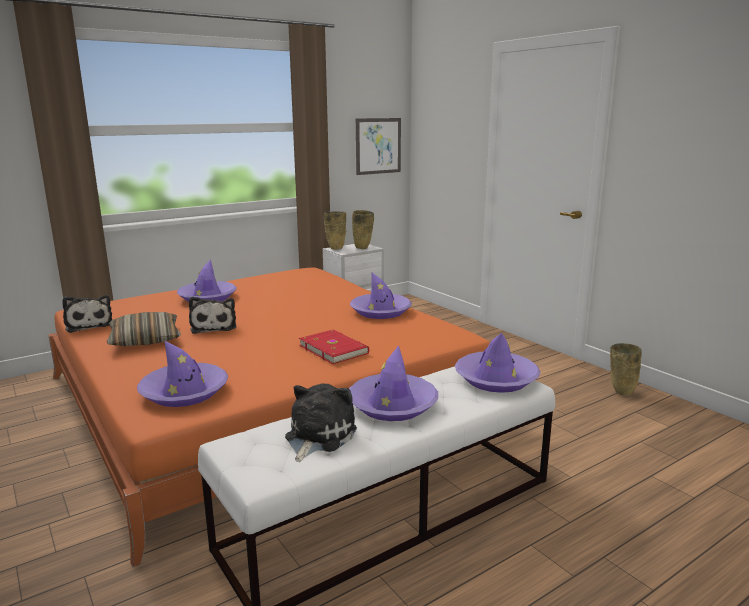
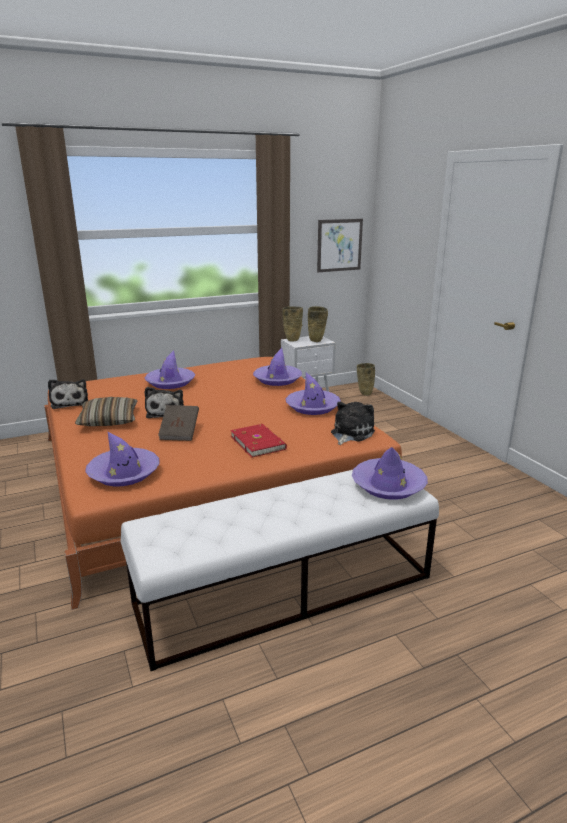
camera: 10 degrees right, 5 degrees up
plush toy [285,383,357,462] -> plush toy moved to [331,402,375,445]
purple hat [349,345,438,421] -> purple hat moved to [253,348,302,386]
beige vase [610,343,642,396] -> beige vase moved to [357,363,375,396]
none -> brown book [158,405,199,441]

